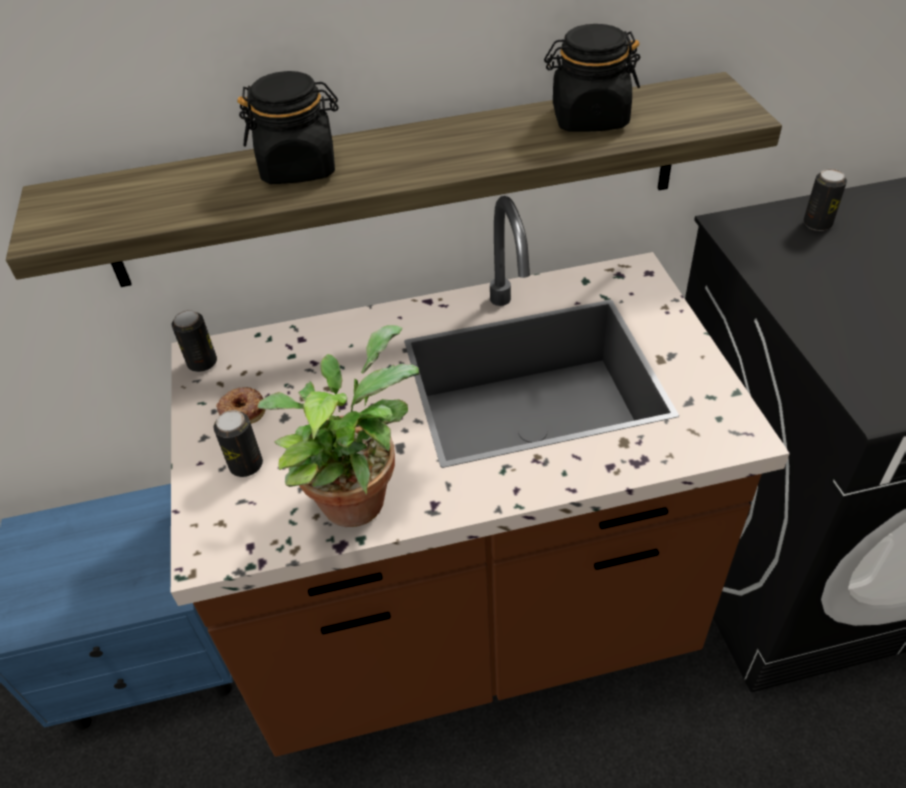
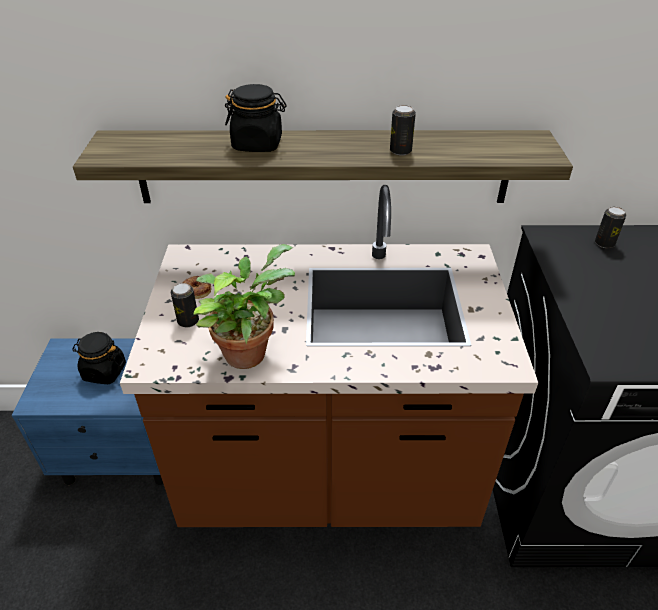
camera: 10 degrees right, 5 degrees down
can [171,310,217,372] -> can moved to [390,105,416,156]
black jar [544,24,640,132] -> black jar moved to [72,332,126,384]

